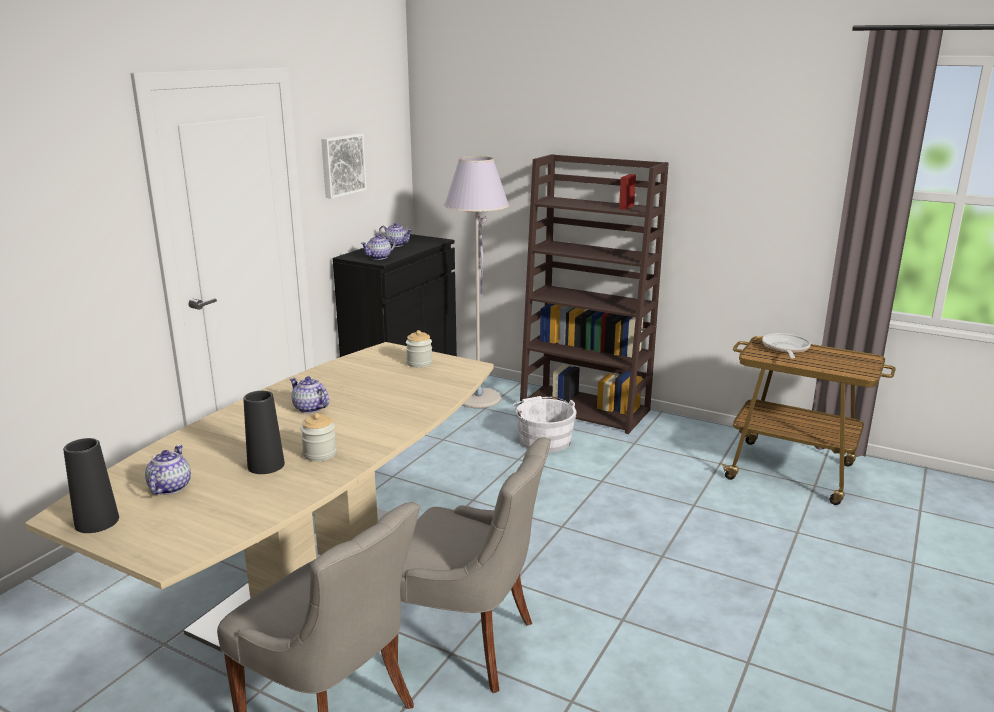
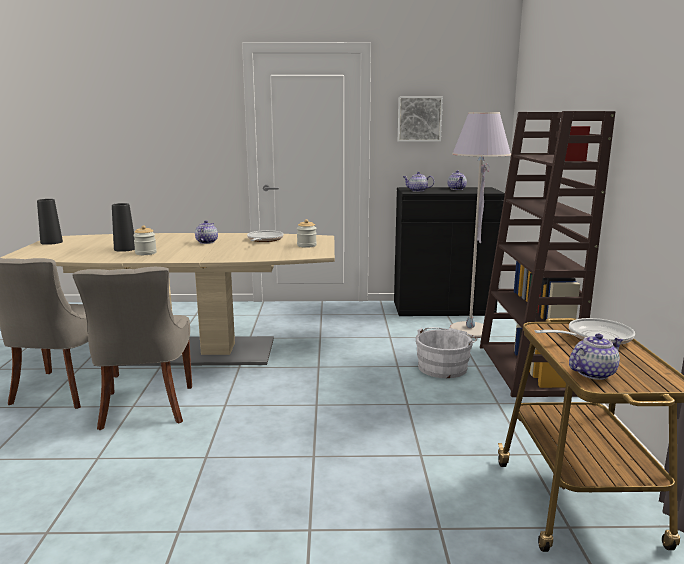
camera: 60 degrees right, 5 degrees down
teapot [145,445,191,495] -> teapot moved to [569,333,623,380]
none -> frying pan [247,230,284,242]

